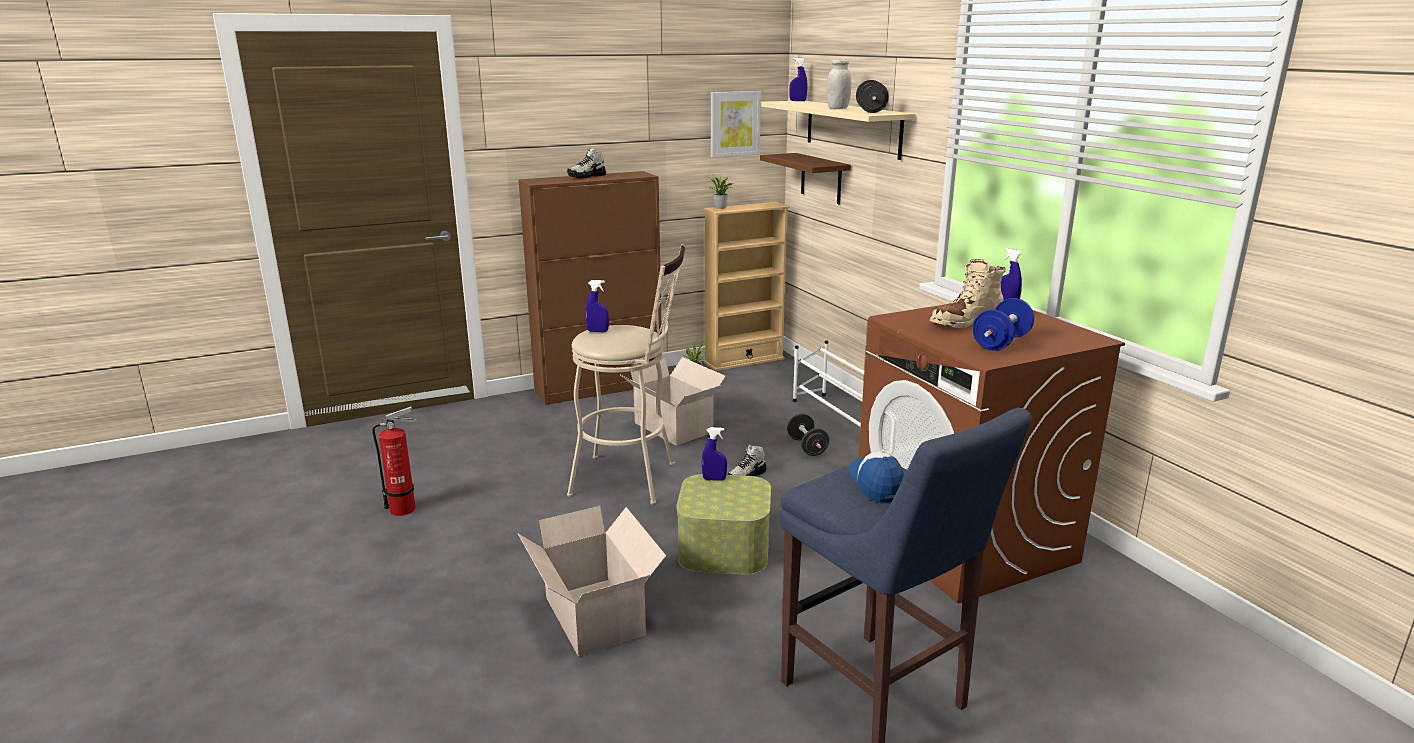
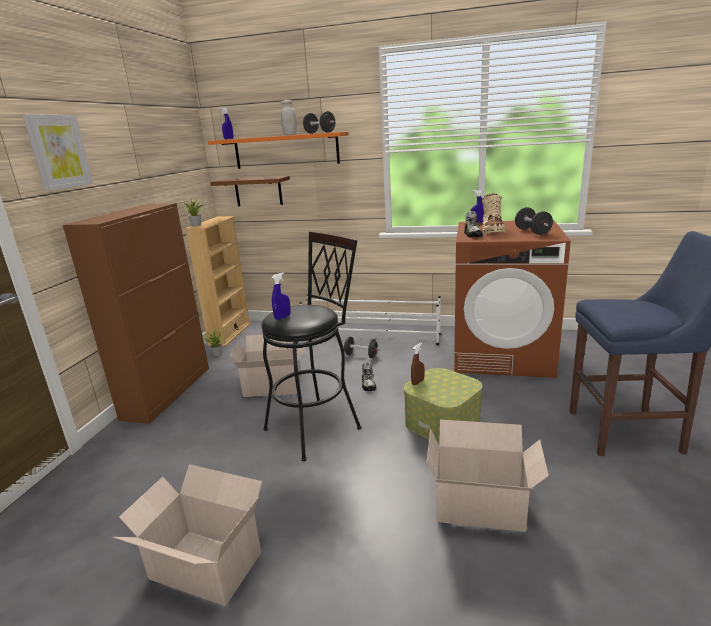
camera: 50 degrees left, 0 degrees up
fire extinguisher [372,406,417,516] -> cardboard box [113,464,262,606]
shoe [567,148,606,179] -> shoe moved to [464,211,483,237]
beige stool [567,244,685,504] -> black stool [261,232,361,461]
blue spray bottle [702,427,727,481] -> brown spray bottle [411,343,425,385]
picture [711,91,761,157] -> picture moved to [23,114,93,191]
beige shelf [761,101,916,160] -> orange shelf [208,132,349,169]
cap [849,451,904,503] -> none
blue dumbbell [973,298,1034,351] -> black dumbbell [515,207,553,235]

